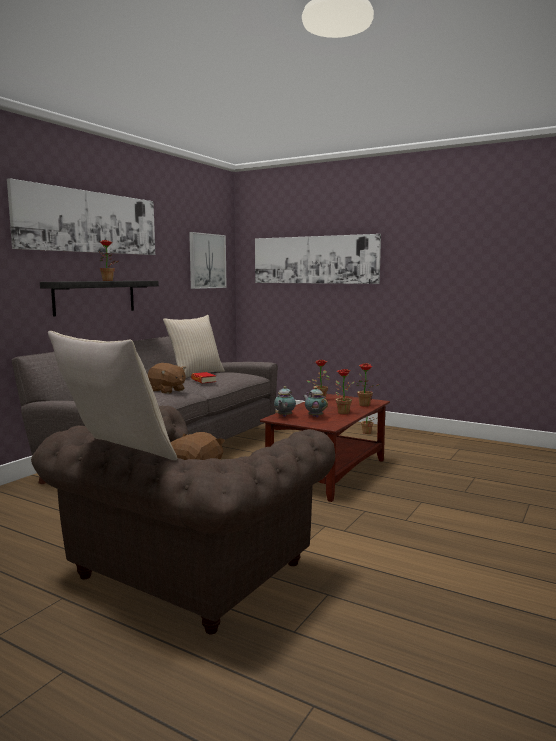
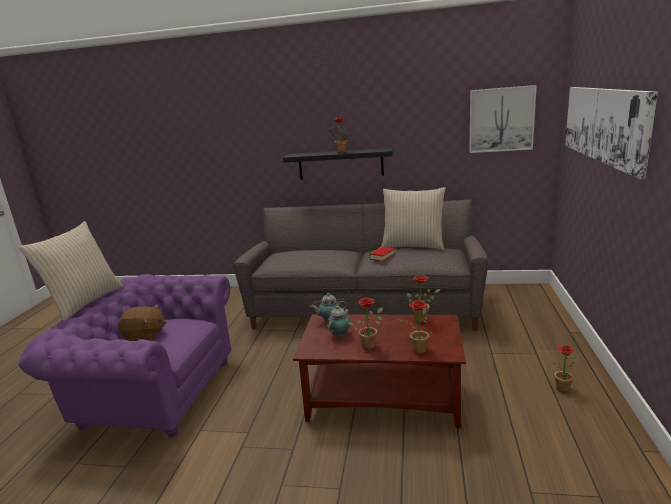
camera: 70 degrees right, 10 degrees up
picture [7,178,155,255] -> none
brown armchair [31,406,335,634] -> purple armchair [18,274,231,437]
brown plush toy [148,363,186,394] -> none

